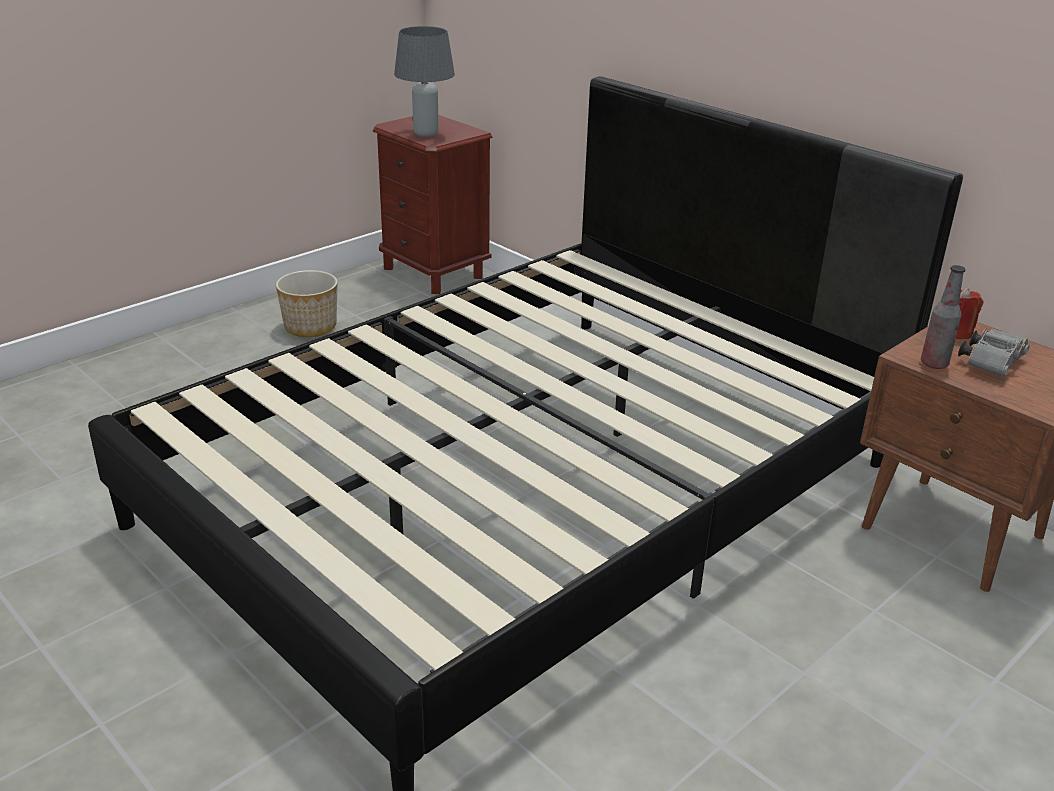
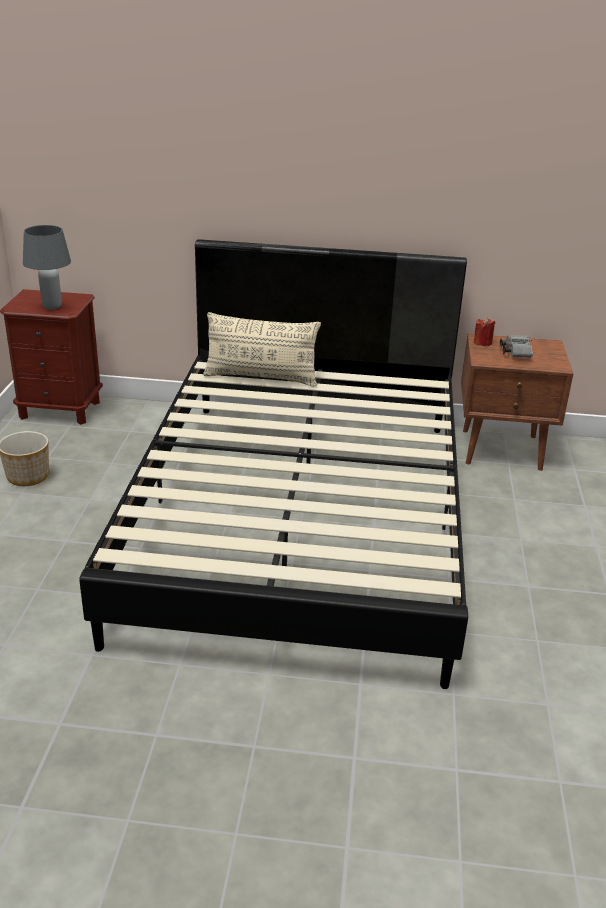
camera: 40 degrees left, 0 degrees up
bottle [921,265,966,369] -> none
none -> beige pillow [203,312,321,386]

